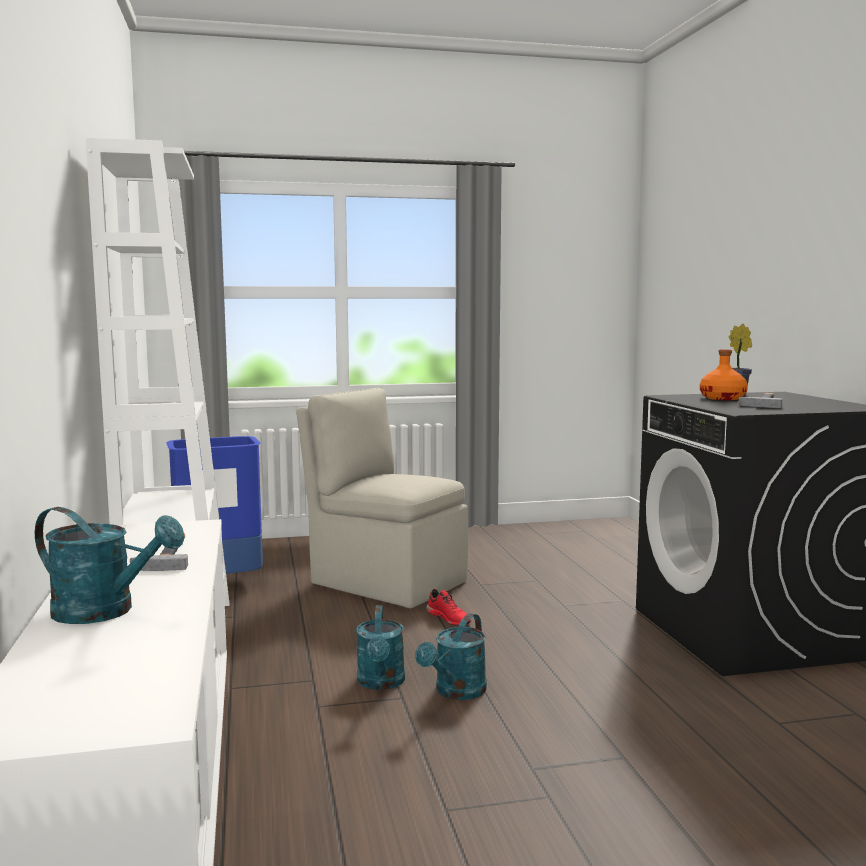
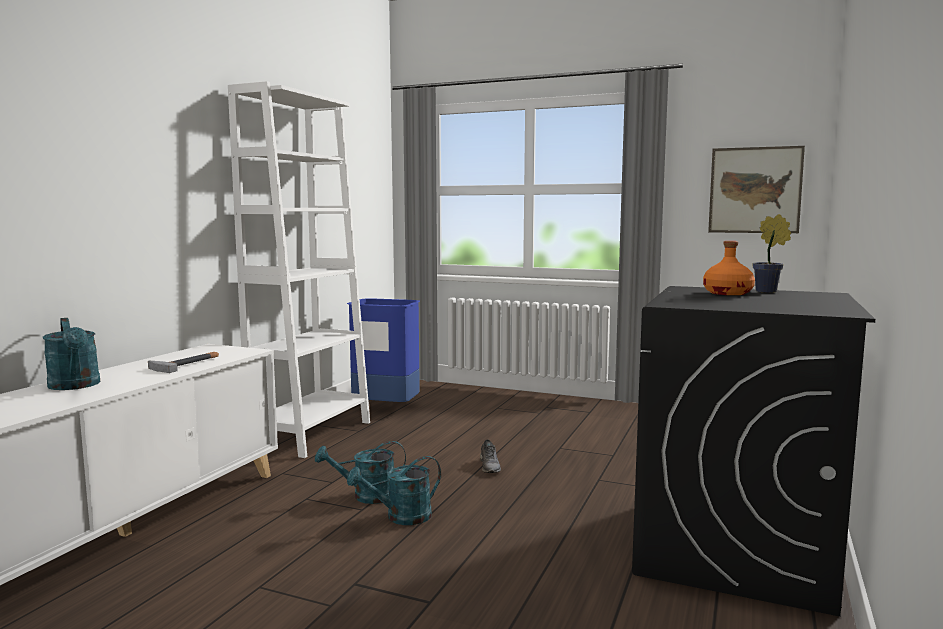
camera: 35 degrees right, 0 degrees up
beige chair [296,388,468,608] -> none
turquoise watering can [356,605,405,690] -> turquoise watering can turned 45 degrees clockwise [315,441,406,504]
red shoe [426,589,471,625] -> grey shoe [480,439,501,473]
hammer [738,393,782,408] -> none
none -> picture [708,146,805,233]

